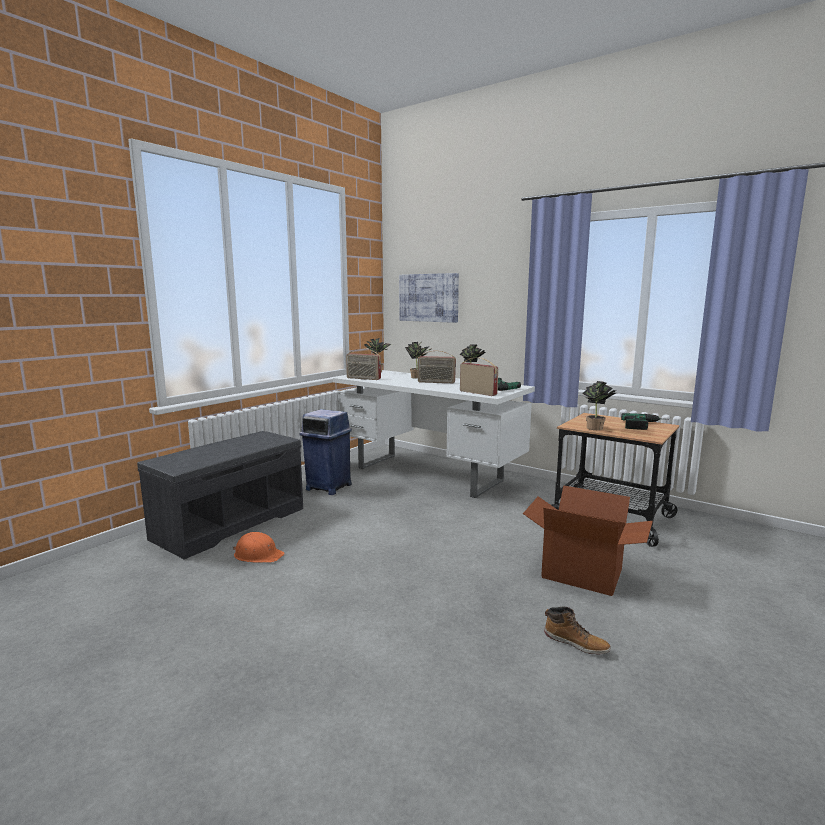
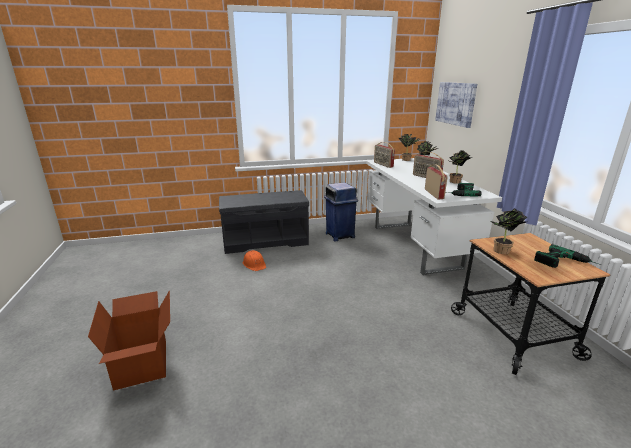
camera: 40 degrees right, 10 degrees up
cardboard box [523,485,653,596] -> cardboard box moved to [88,290,170,391]
boot [544,607,611,655] -> none

